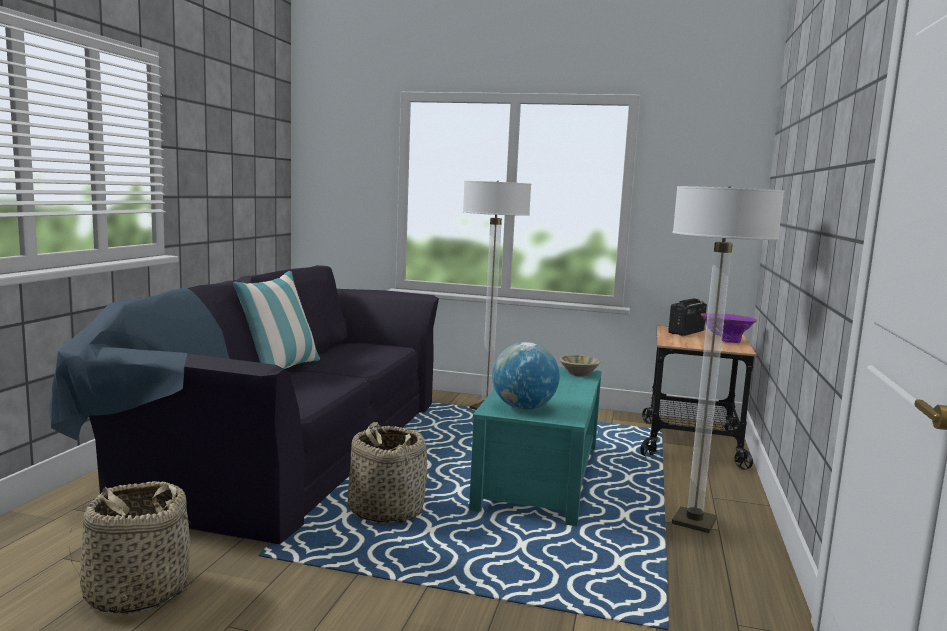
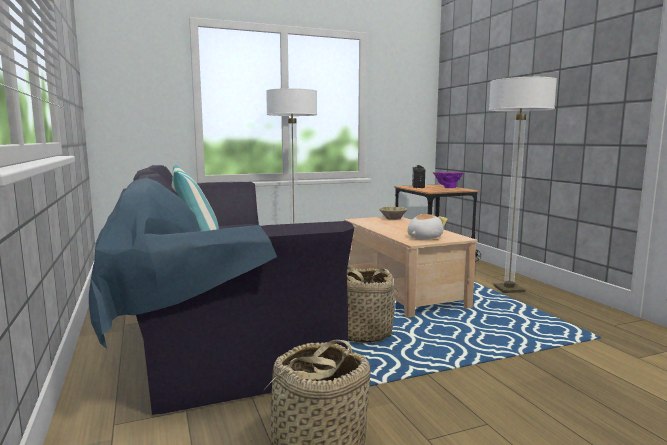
camera: 35 degrees left, 0 degrees up
turquoise coffee table [469,367,602,526] -> beige coffee table [344,217,477,318]
globe [492,342,560,410] -> plush toy [407,214,447,239]

